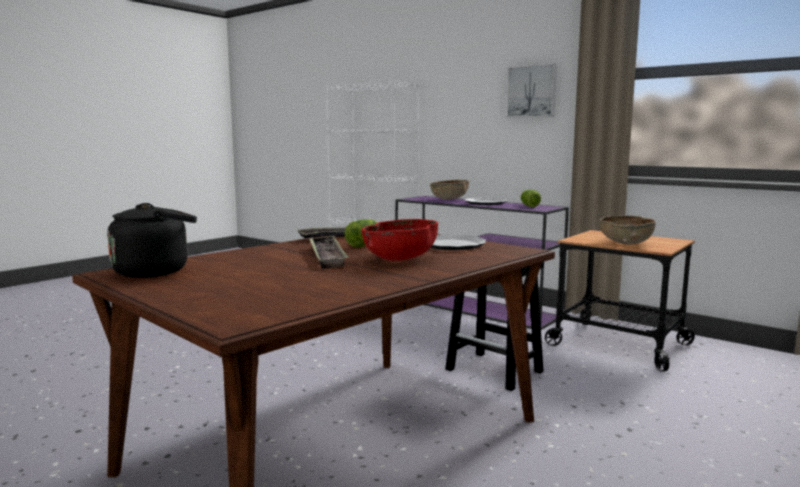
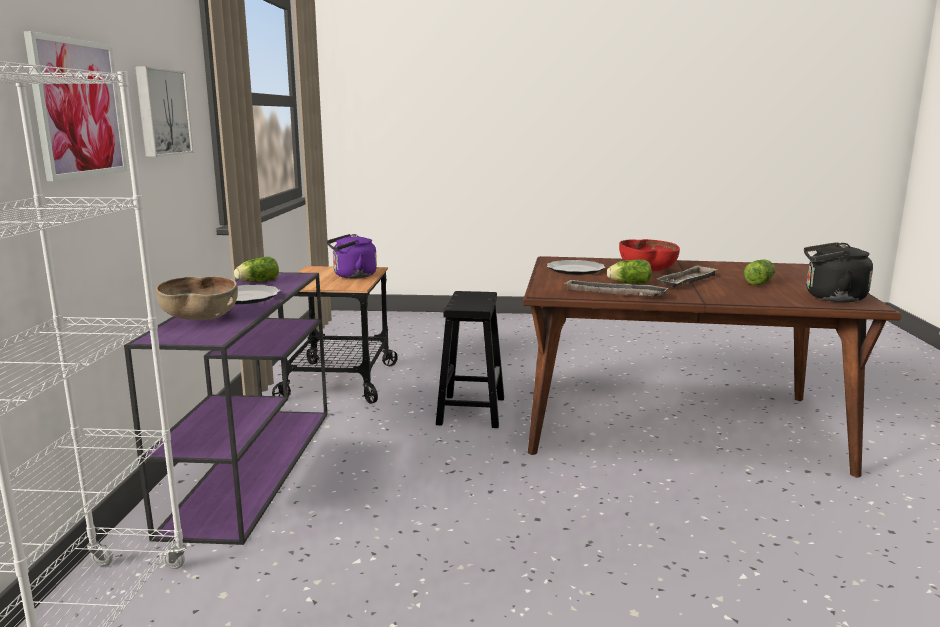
camera: 125 degrees left, 5 degrees up
brown bowl [600,215,656,245] -> purple kettle [327,234,377,278]
none -> picture [24,31,127,181]
none -> lettuce [744,259,775,286]

